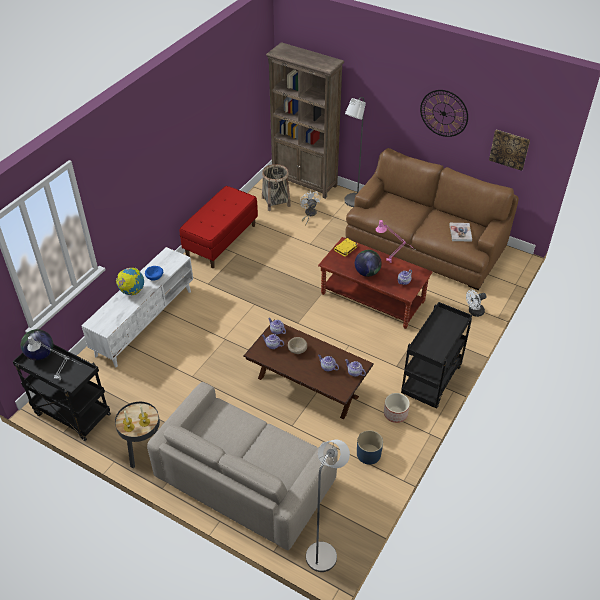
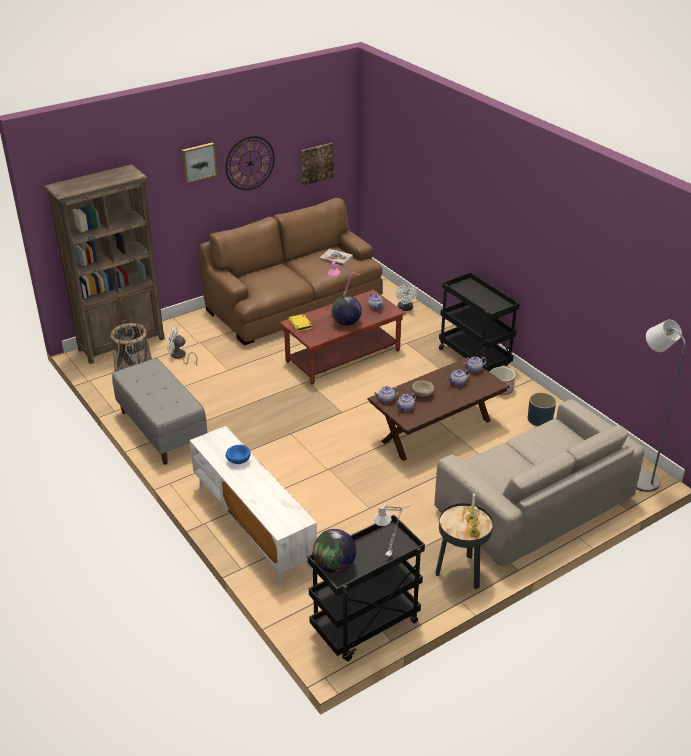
camera: 65 degrees left, 10 degrees down
globe [116,268,144,295] -> none
red bench [180,186,258,268] -> grey bench [112,358,208,465]
grey floor lamp [344,97,366,207] -> none
none -> picture [182,143,217,183]

